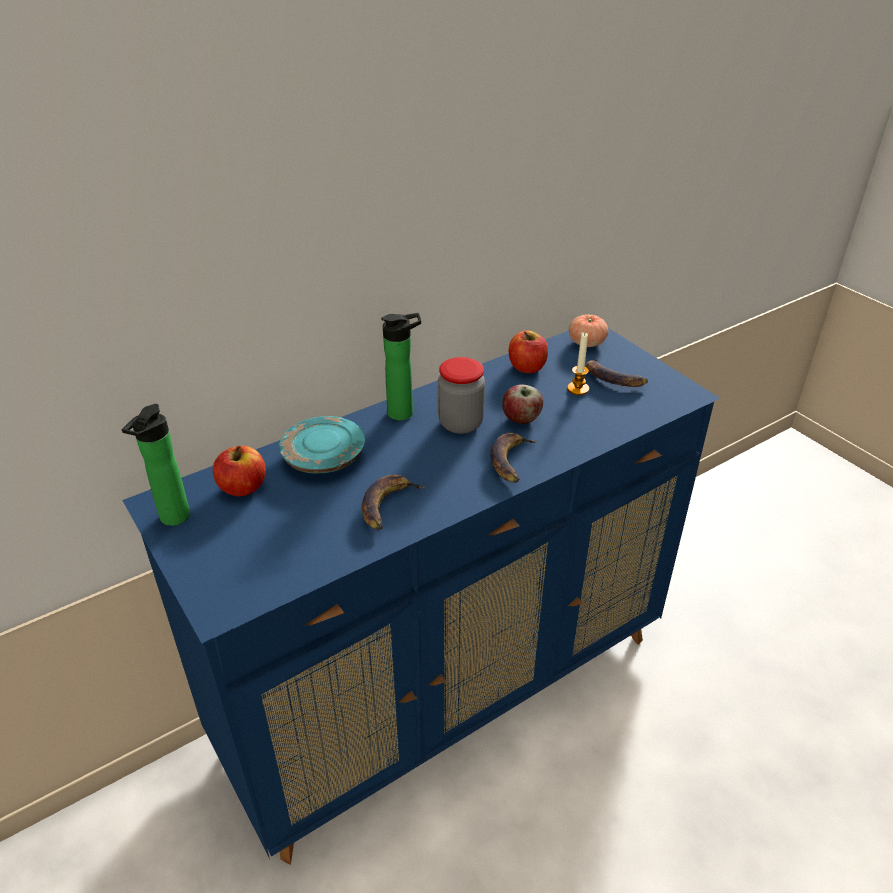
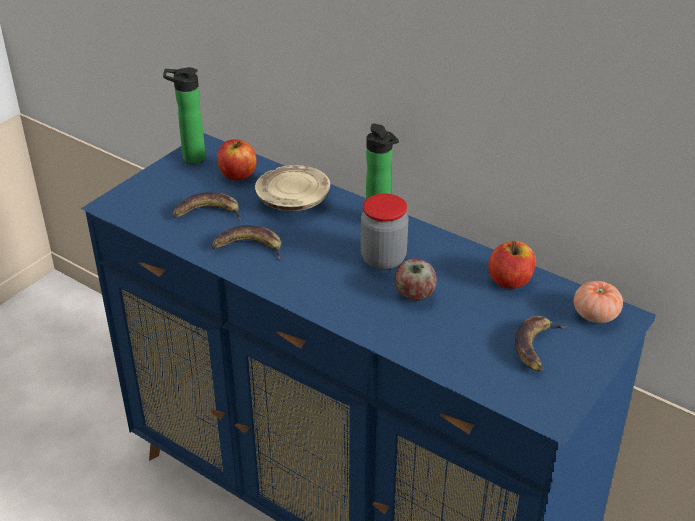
camera: 70 degrees right, 0 degrees up
turquoise plate [279,416,365,474] -> beige plate [255,165,330,211]
banana [490,433,537,483] -> banana moved to [173,192,242,221]
candle [567,332,589,395] -> none

